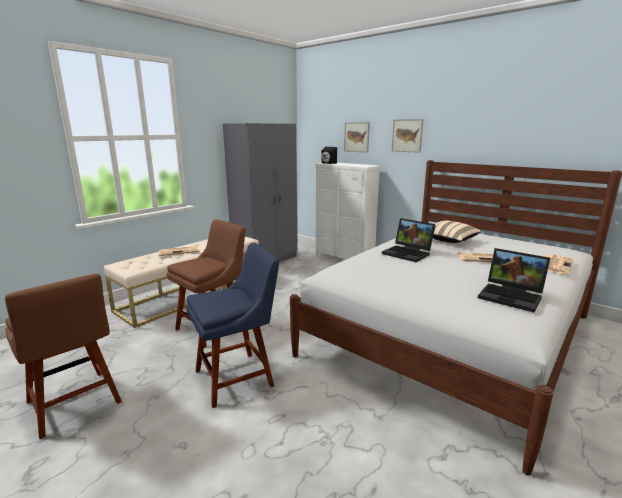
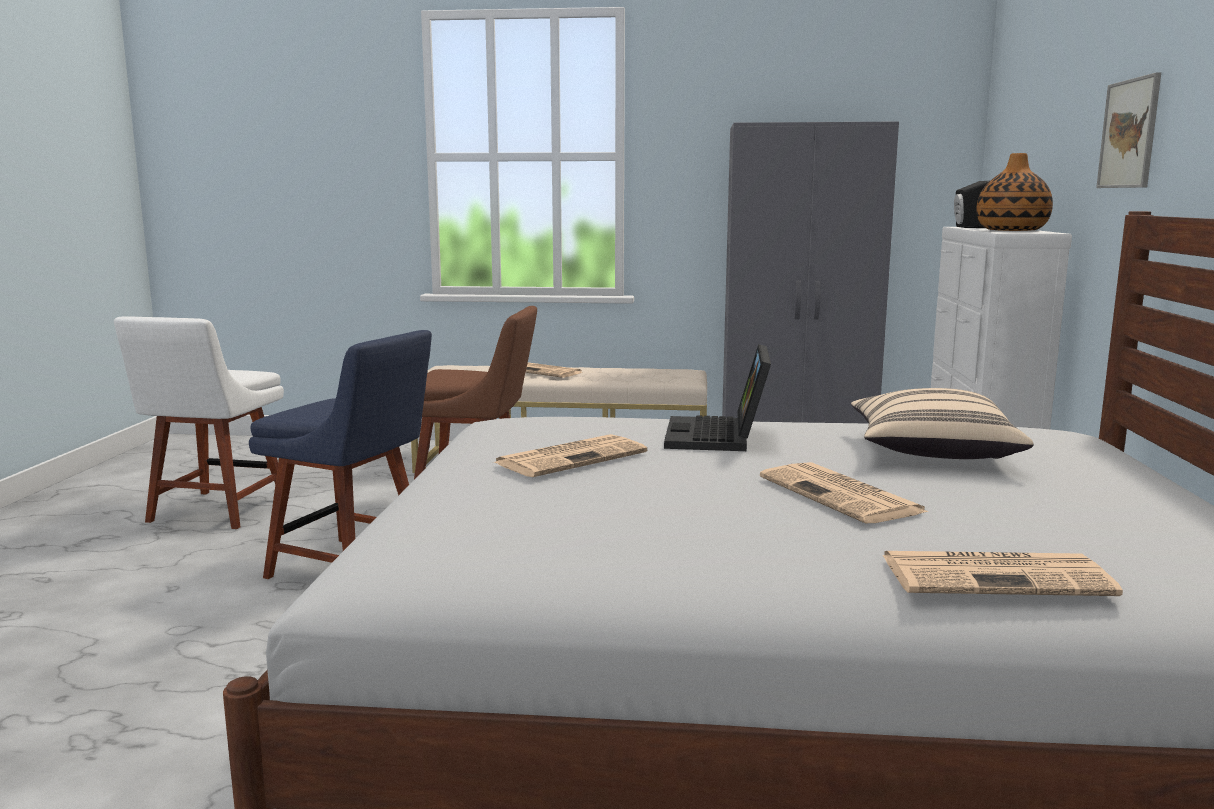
camera: 55 degrees right, 5 degrees down
brown chair [5,274,122,439] -> white chair [114,316,289,529]
picture [344,122,370,153] -> none
laptop [478,248,550,313] -> none
none -> newspaper [495,434,647,477]
none -> vase [976,153,1053,231]

